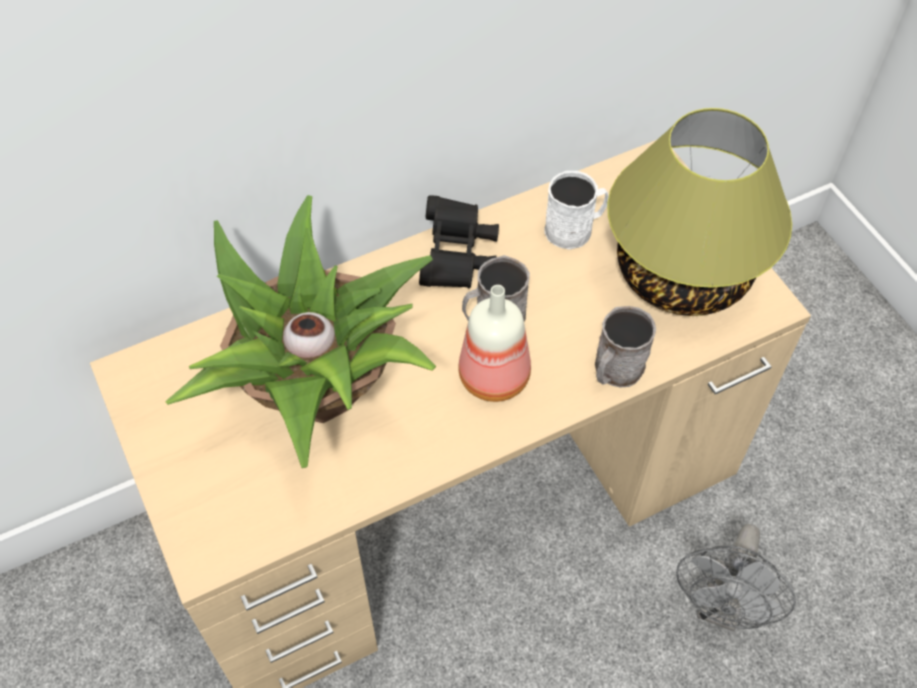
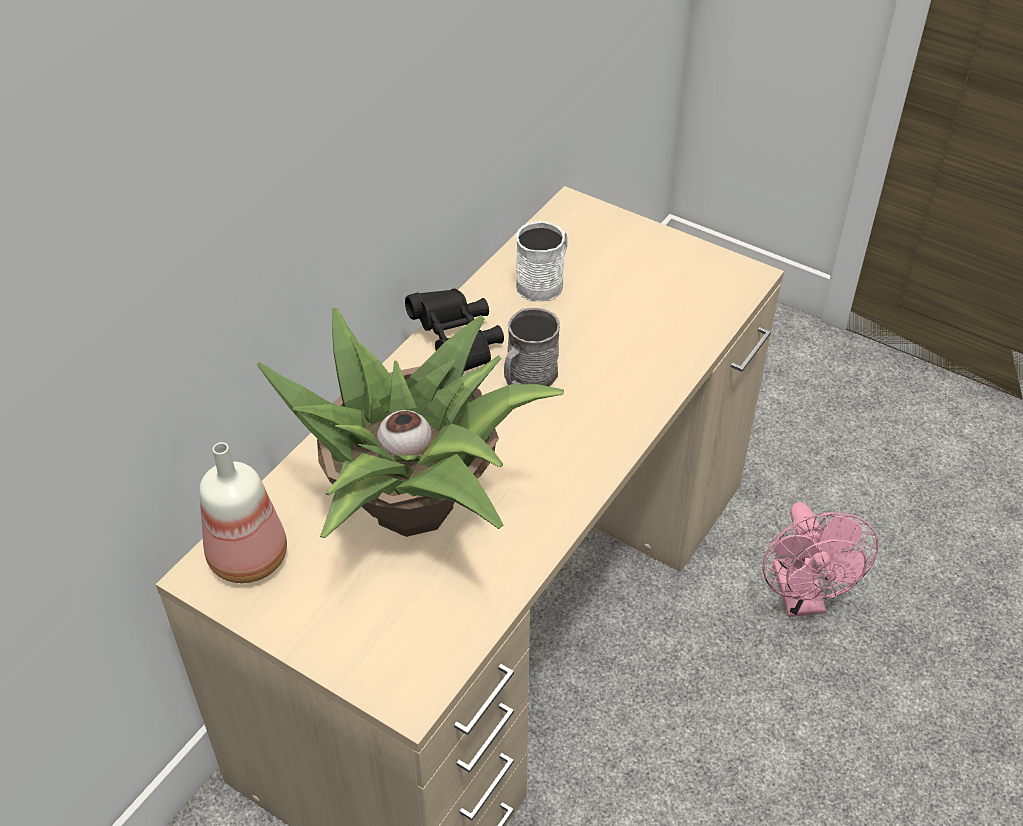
camera: 30 degrees left, 10 degrees down
bottle [458,285,531,402] -> bottle moved to [199,442,287,583]
grey mug [595,306,656,388] -> none
table lamp [607,108,792,316] -> none
grey fan [676,524,796,631] -> pink fan [763,502,879,617]

